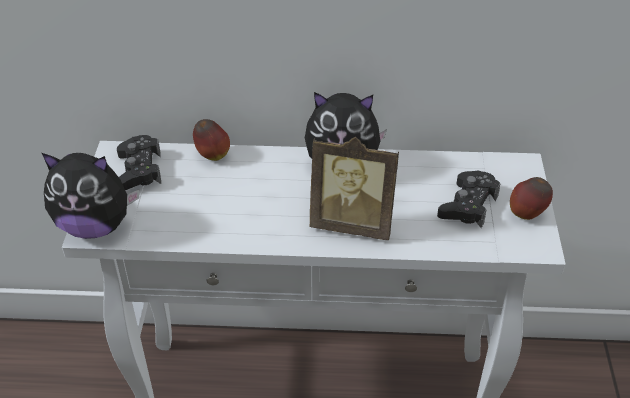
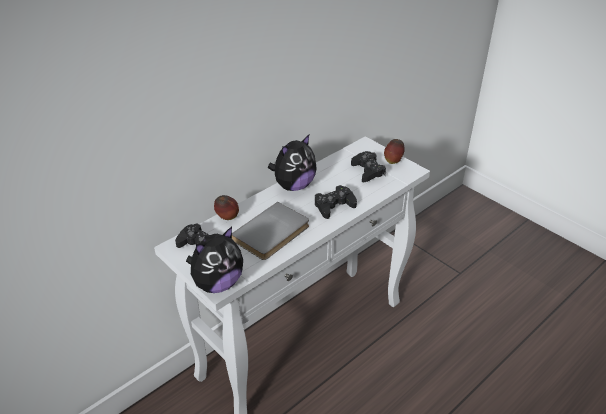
camera: 45 degrees left, 5 degrees down
picture frame [309,137,399,240] -> black game controller [315,185,357,219]
none -> grey book [232,202,309,260]

